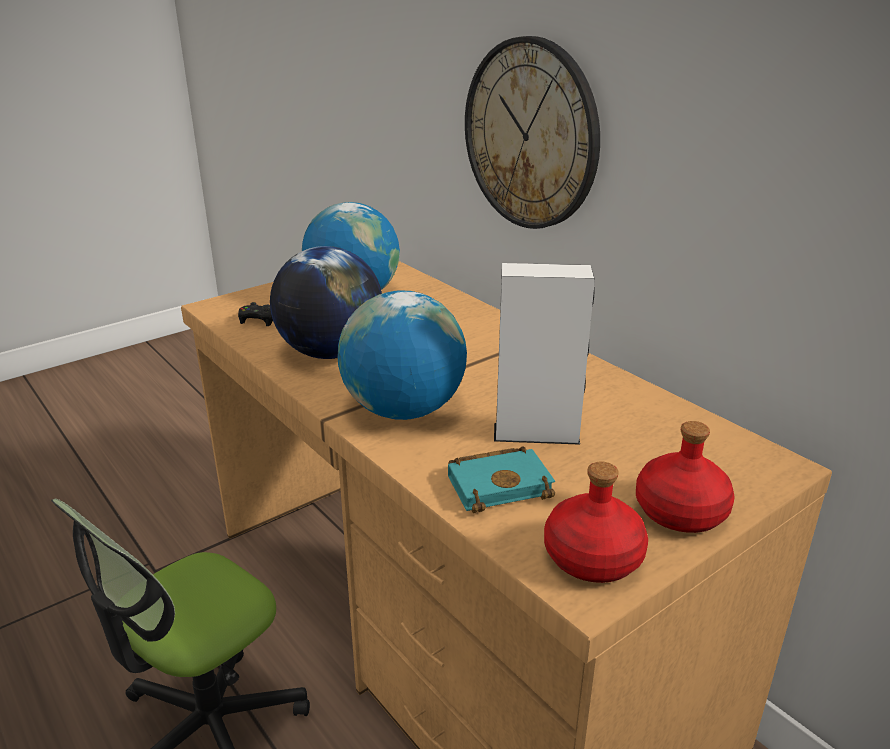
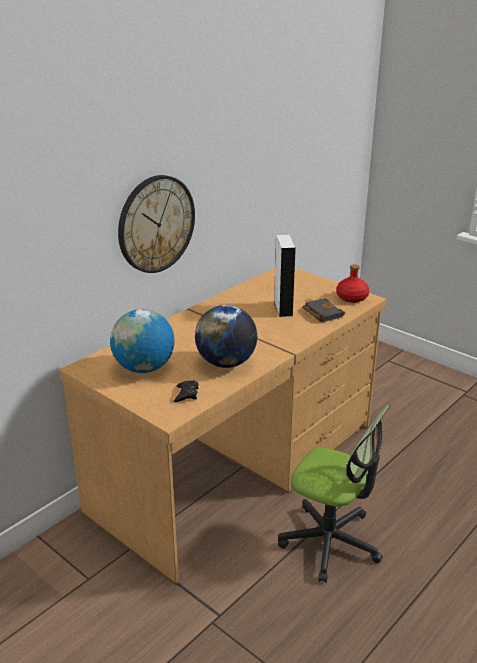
camera: 100 degrees left, 0 degrees up
globe [338,290,467,420] -> none
turquoise book [448,446,555,513] -> black book [302,298,345,322]
red bottle [636,421,735,533] -> none

